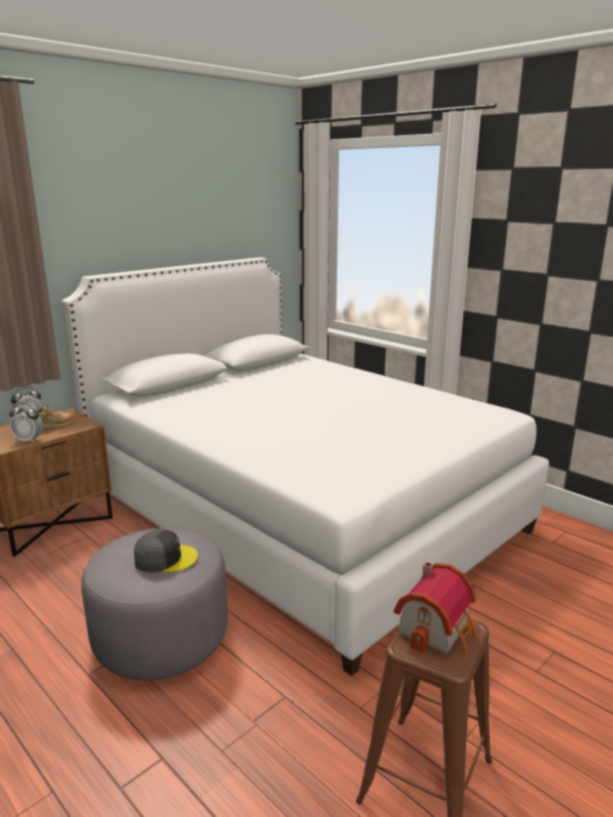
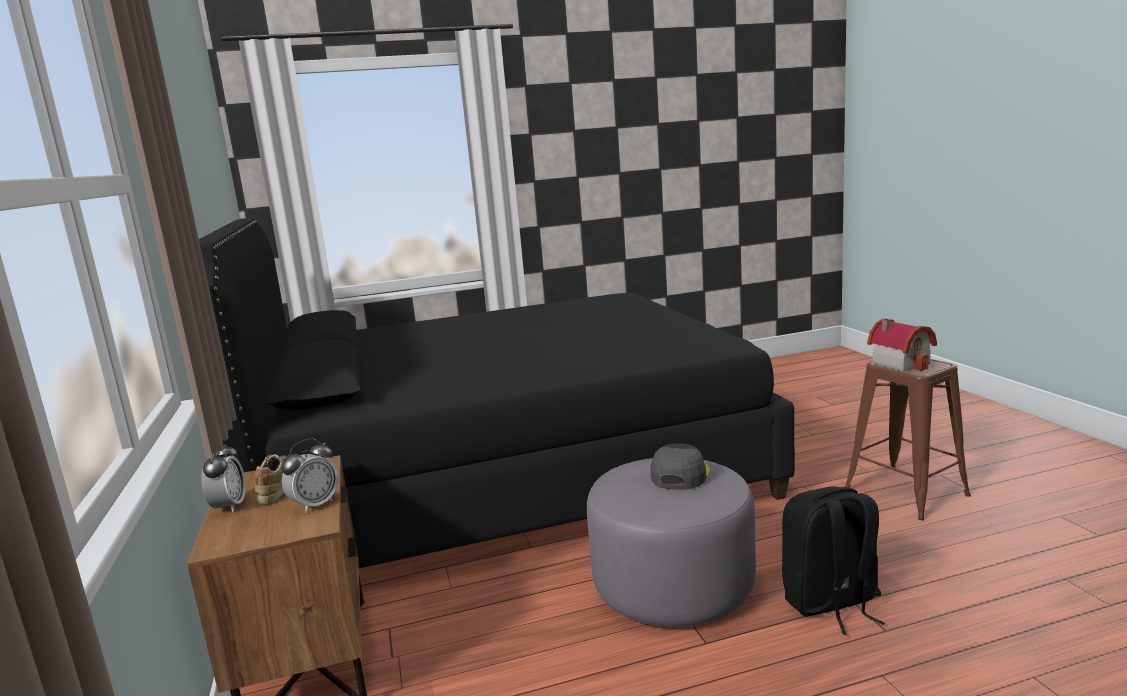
camera: 60 degrees left, 5 degrees down
white bed [62,257,549,676] -> black bed [199,218,795,568]
none -> black backpack [782,486,885,635]

